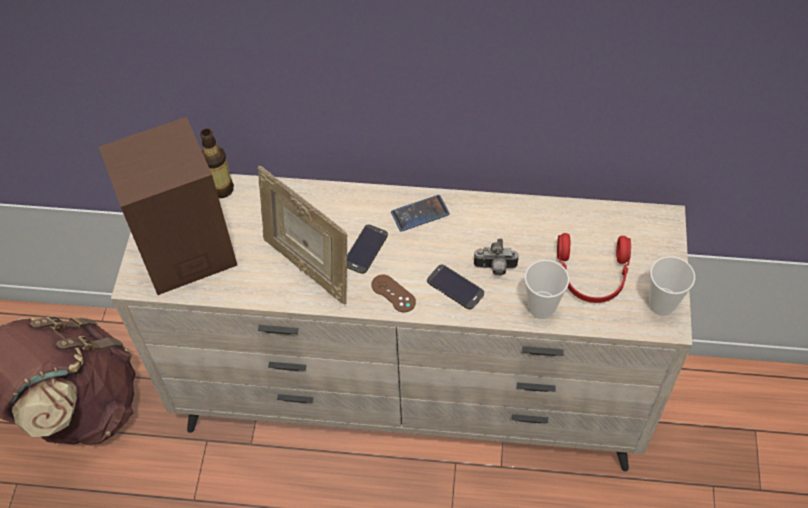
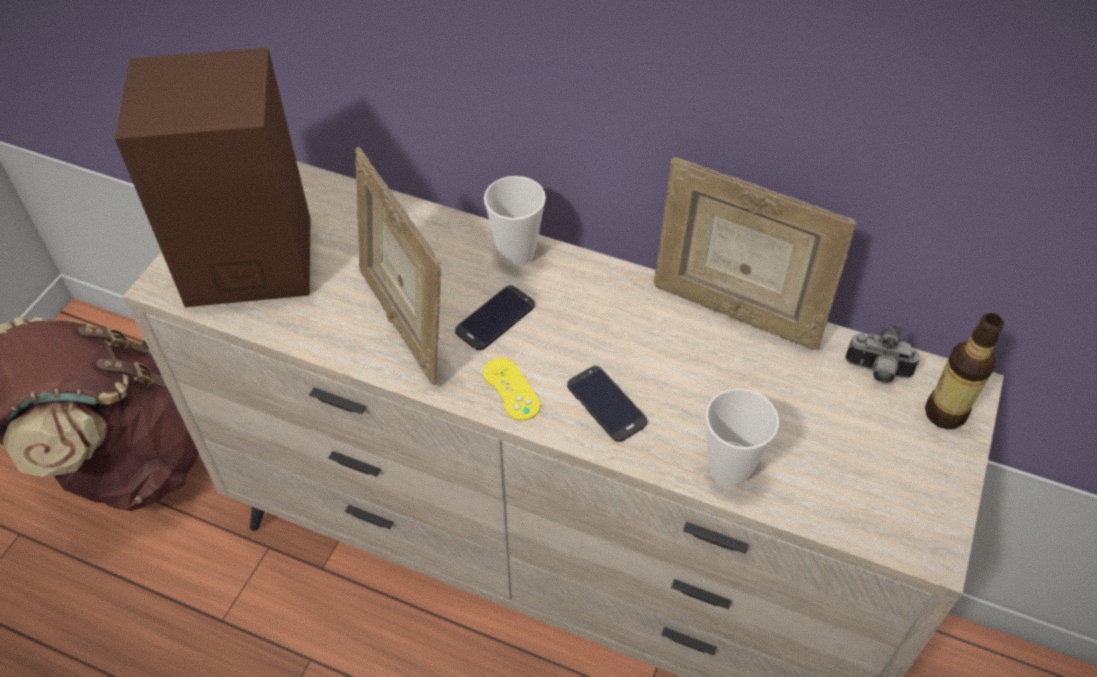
camera: 15 degrees right, 5 degrees down
bottle [200,128,234,198] -> bottle moved to [925,313,1004,429]
brown game controller [371,275,416,313] -> yellow game controller [483,358,540,421]
phone [391,195,450,232] -> none
camera [474,239,519,276] -> camera moved to [845,324,920,383]
red headphones [557,233,631,303] -> none
cup [649,256,695,316] -> cup moved to [484,176,546,267]
none -> picture frame [654,157,857,350]

